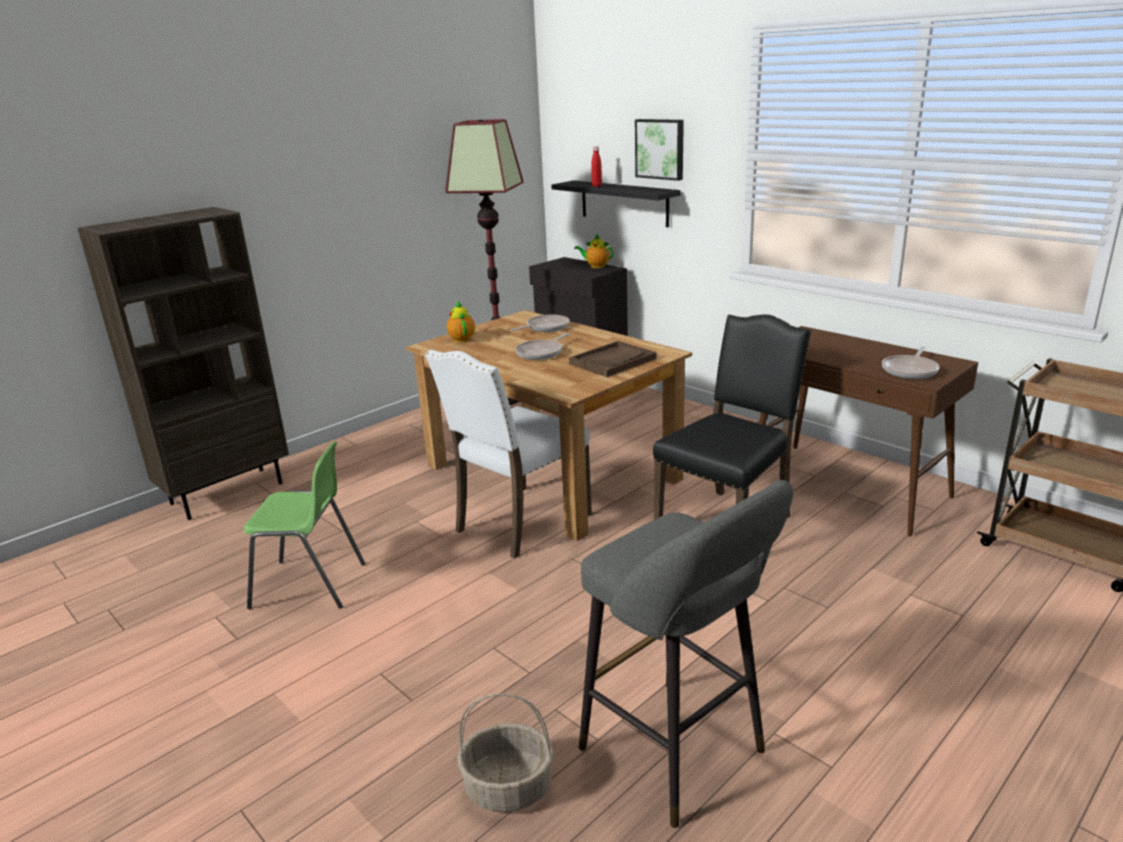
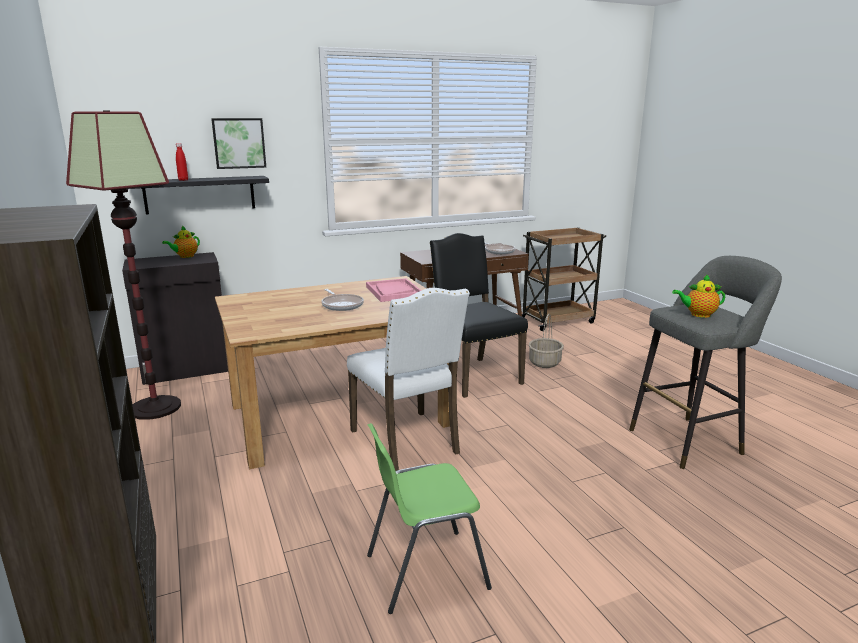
camera: 70 degrees left, 5 degrees down
green chair [244,441,365,609] -> green chair turned 135 degrees counterclockwise [367,423,492,614]
teapot [447,301,475,343] -> teapot moved to [672,274,725,318]
basket [458,693,553,812] -> basket moved to [529,314,564,368]
frying pan [510,315,570,332] -> none
brown tray [569,341,657,377] -> pink tray [366,278,422,302]

